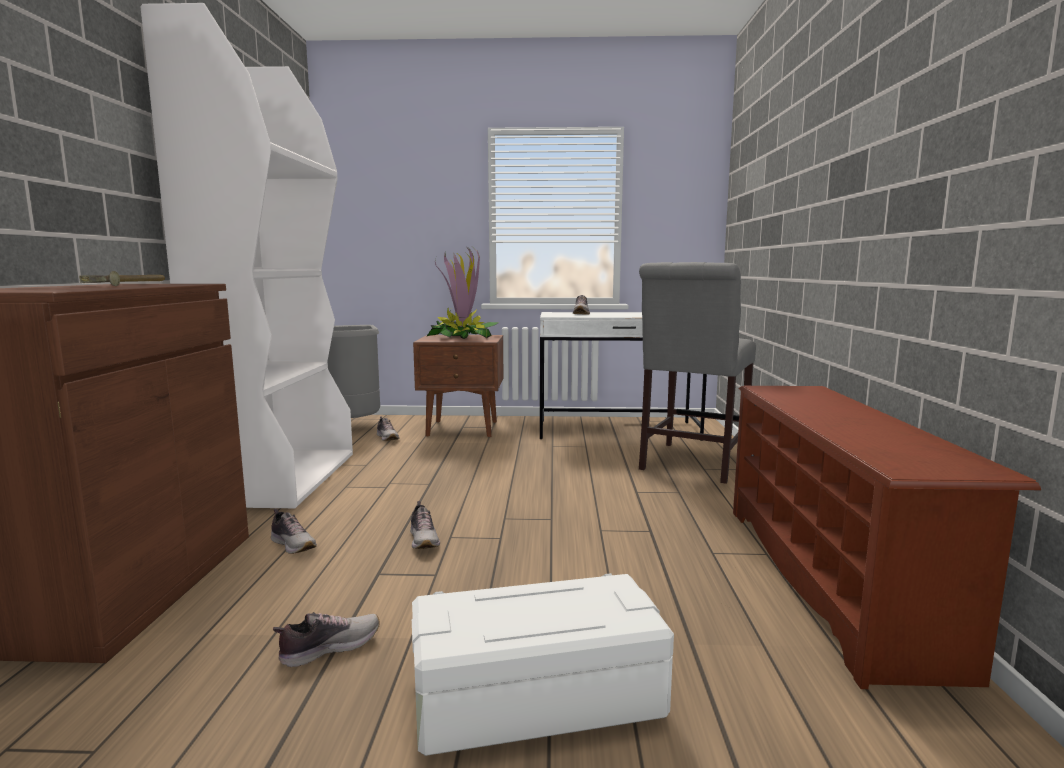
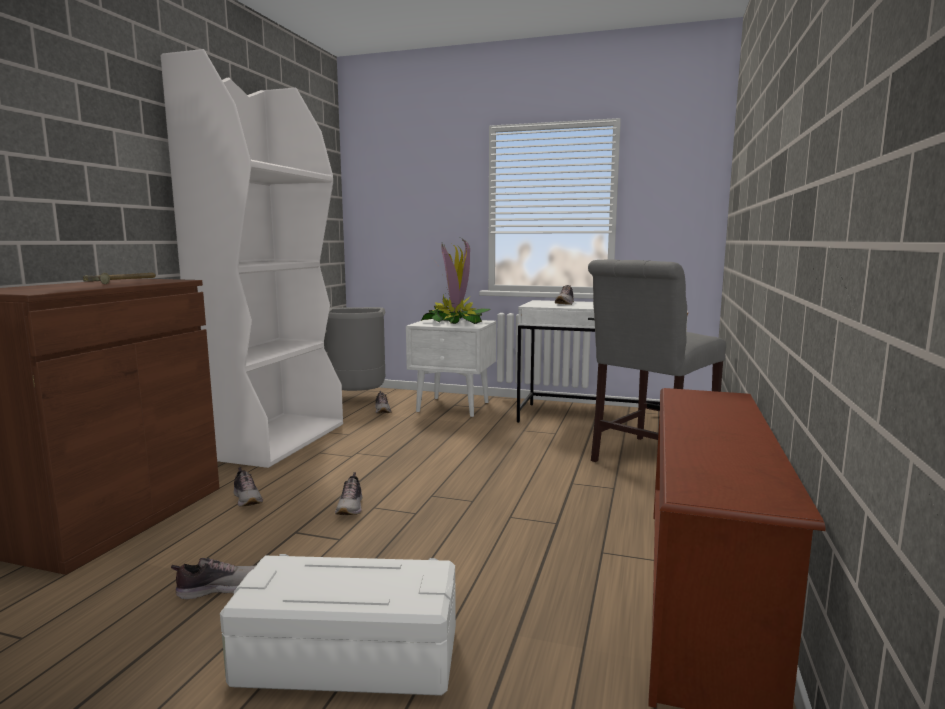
camera: 15 degrees right, 0 degrees up
brown nightstand [413,335,503,437] -> white nightstand [406,319,496,417]

